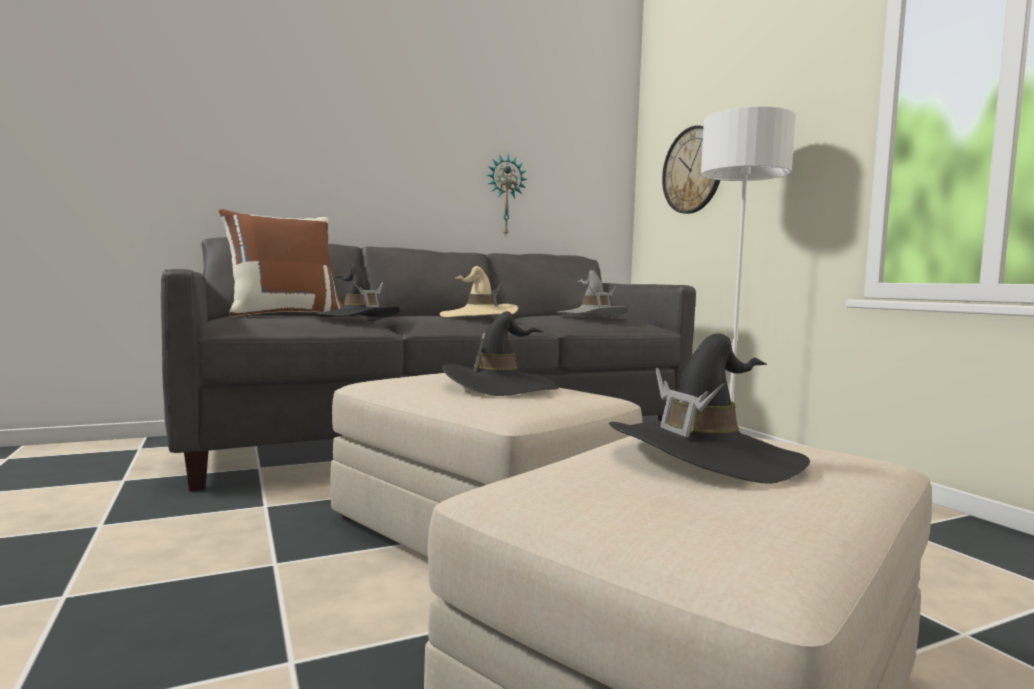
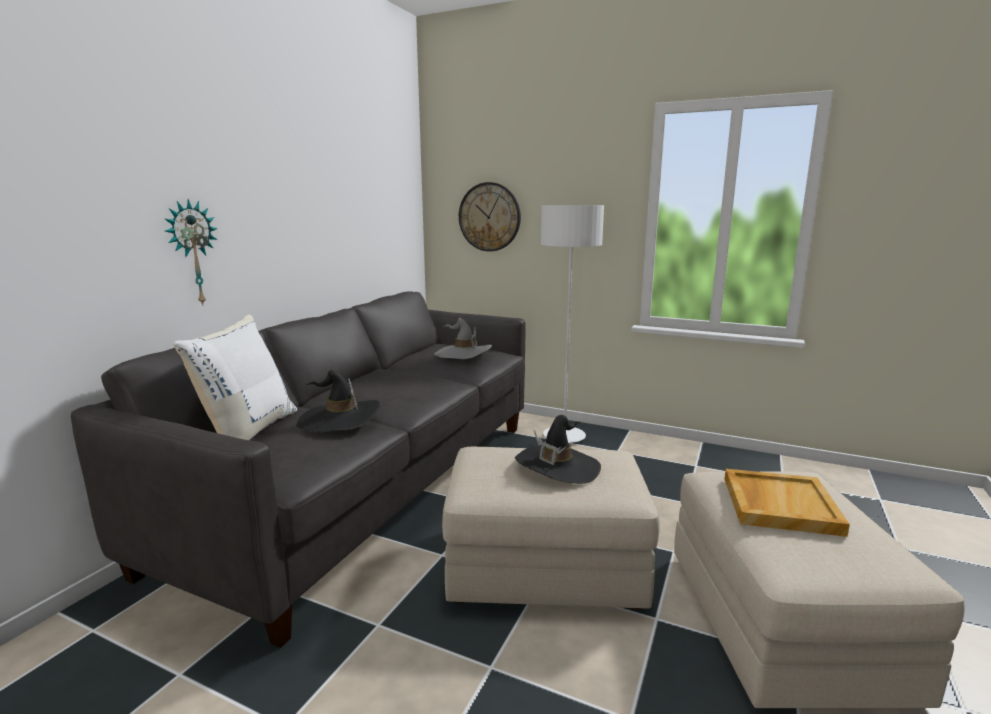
camera: 40 degrees left, 10 degrees up
brown pillow [219,209,343,317] -> white pillow [173,315,297,440]
beige hat [439,266,518,317] -> none
wall clock [487,154,528,235] -> wall clock moved to [165,199,218,305]
black hat [609,334,810,484] -> beige tray [724,469,850,537]

